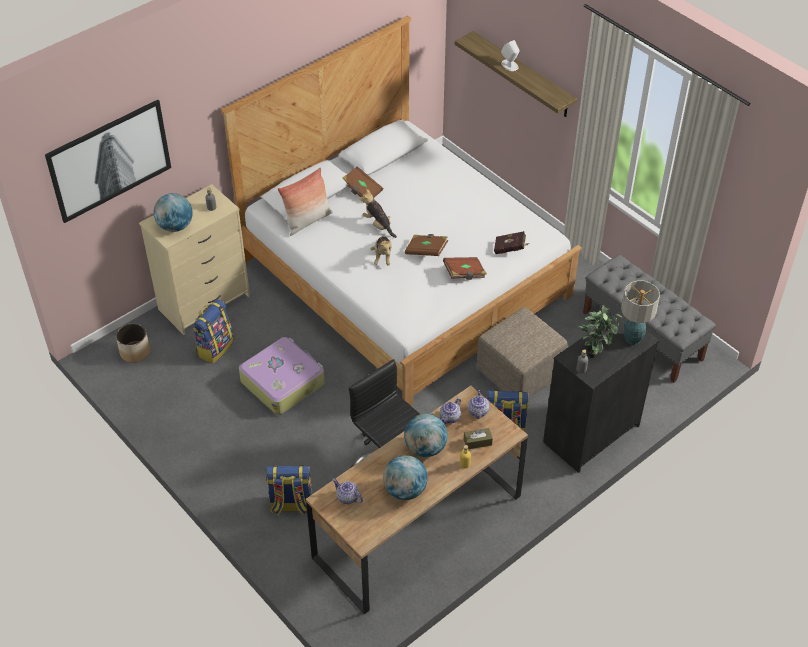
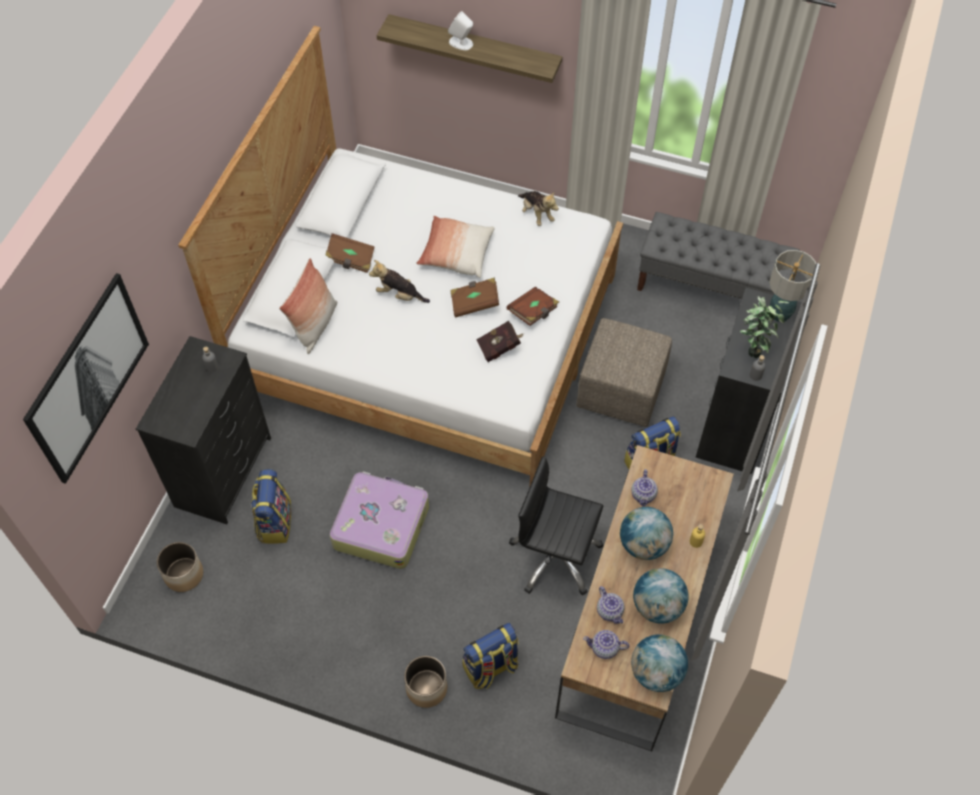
camera: 30 degrees left, 10 degrees up
beige dresser [139,184,250,335] -> black dresser [136,336,271,524]
globe [154,193,193,232] -> globe moved to [631,634,688,692]
plush toy [370,236,392,265] -> plush toy moved to [518,191,559,226]
brown tissue box [464,428,493,449] -> none
teapot [468,390,489,419] -> teapot moved to [597,586,624,624]
red book [494,231,529,254] -> red book moved to [477,321,523,362]
none -> planter [404,656,447,708]
none -> pillow [416,216,495,278]

